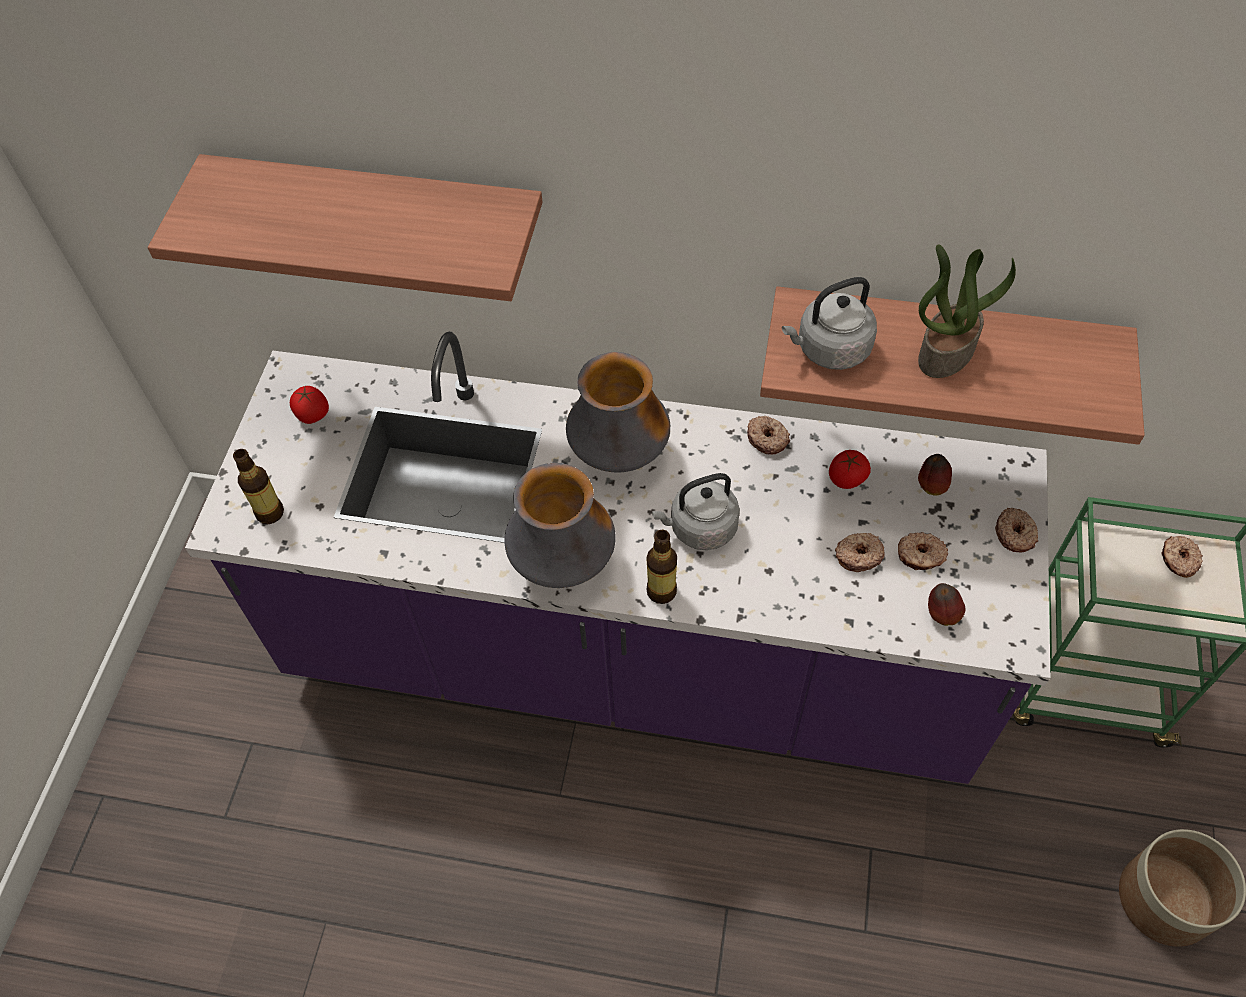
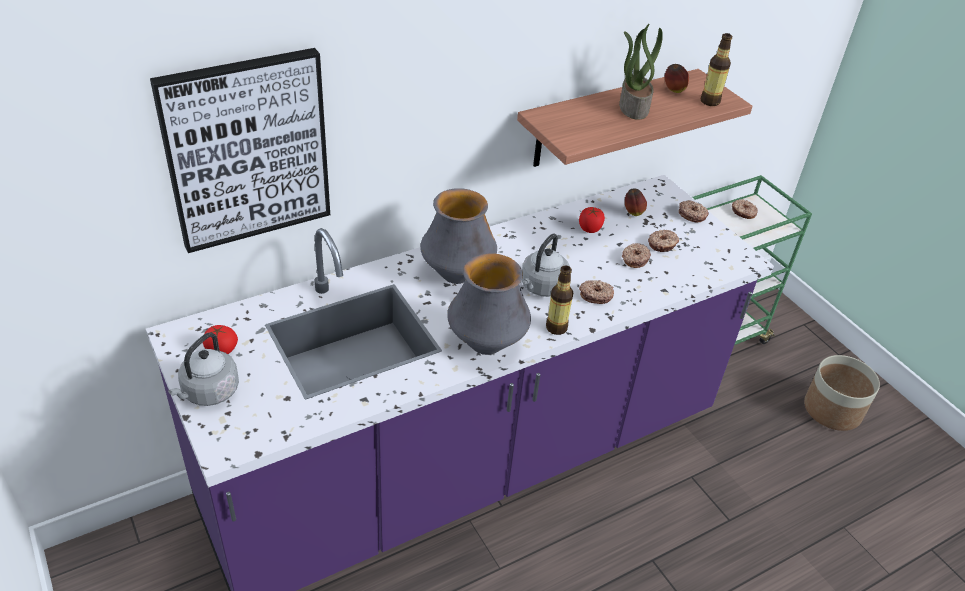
camera: 45 degrees left, 15 degrees down
shelf [148,154,543,301] -> picture [150,48,330,253]
bottle [233,449,284,524] -> bottle moved to [701,33,732,106]
donut [747,416,790,455] -> donut moved to [579,280,614,304]
grey kettle [782,277,877,370] -> grey kettle moved to [168,332,239,406]
apple [928,583,965,626] -> apple moved to [665,64,689,93]

